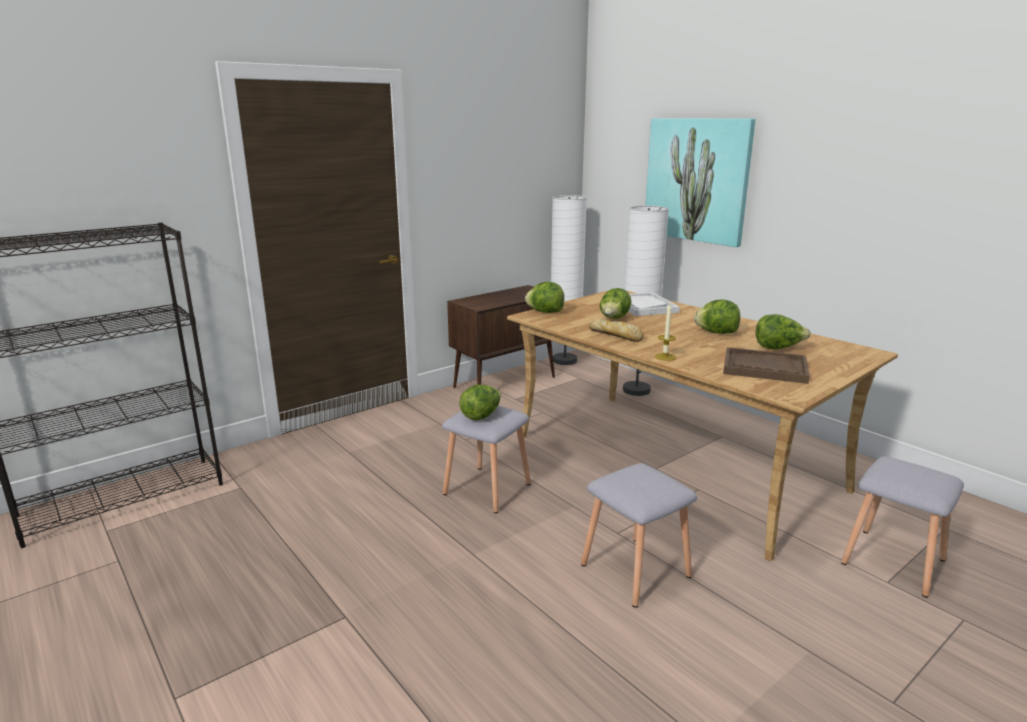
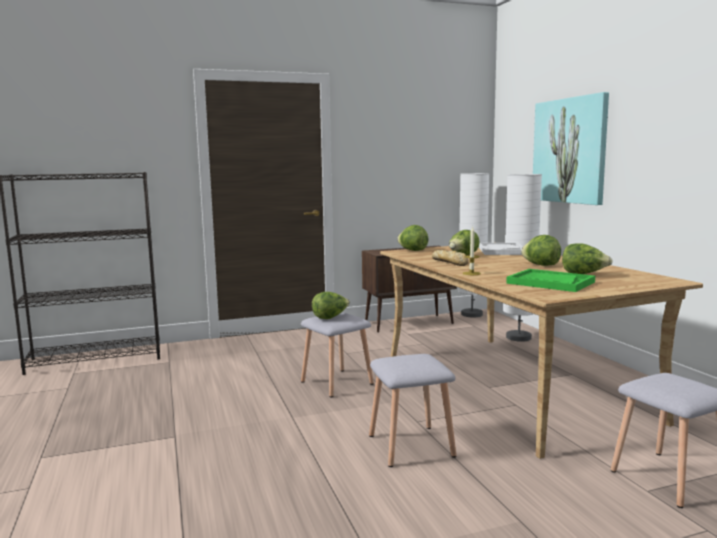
camera: 20 degrees right, 10 degrees down
brown tray [723,347,810,384] -> green tray [506,269,595,292]

